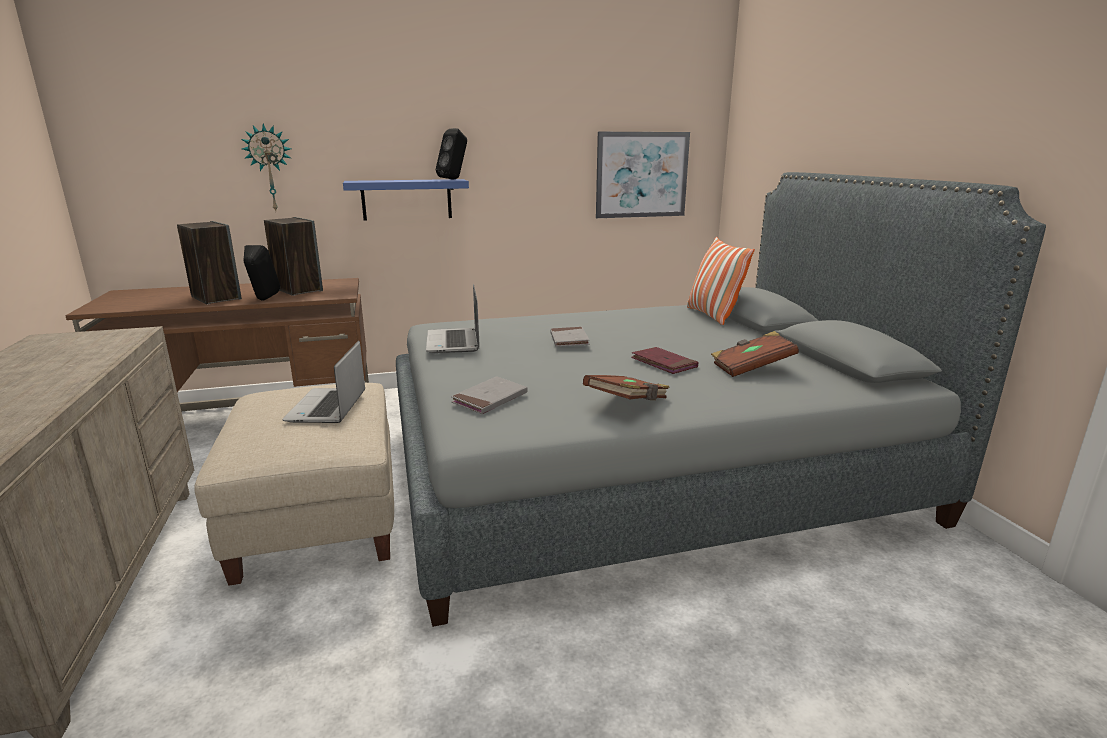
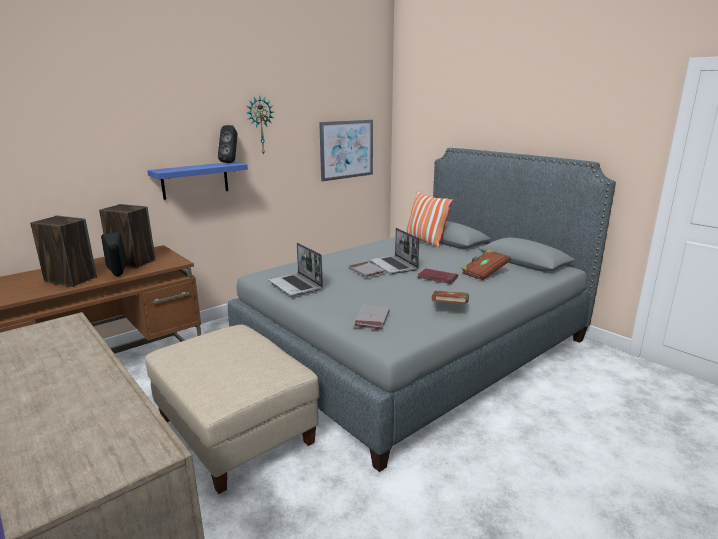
camera: 25 degrees left, 0 degrees up
wall clock [241,123,291,211] -> wall clock moved to [247,95,274,155]
laptop [282,341,365,423] -> laptop moved to [369,228,419,274]

